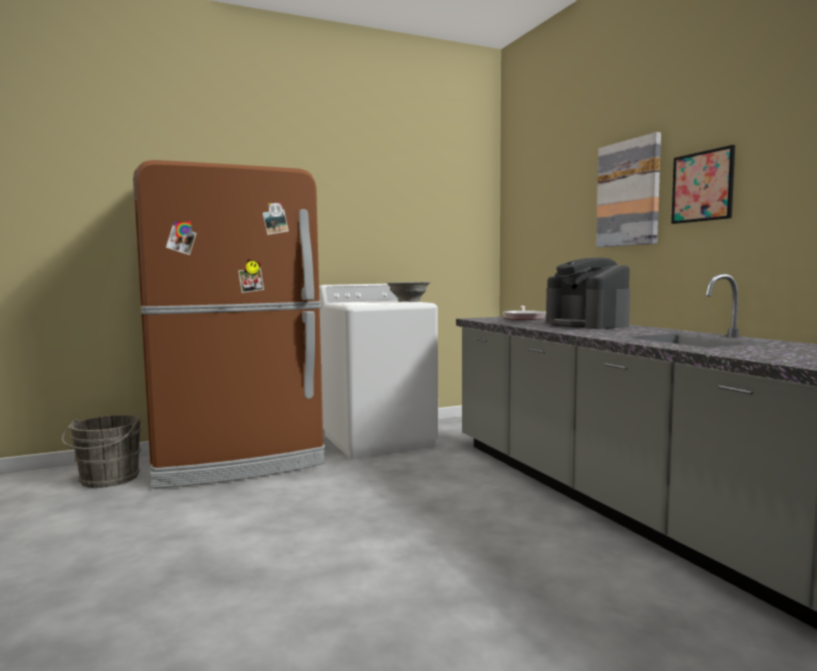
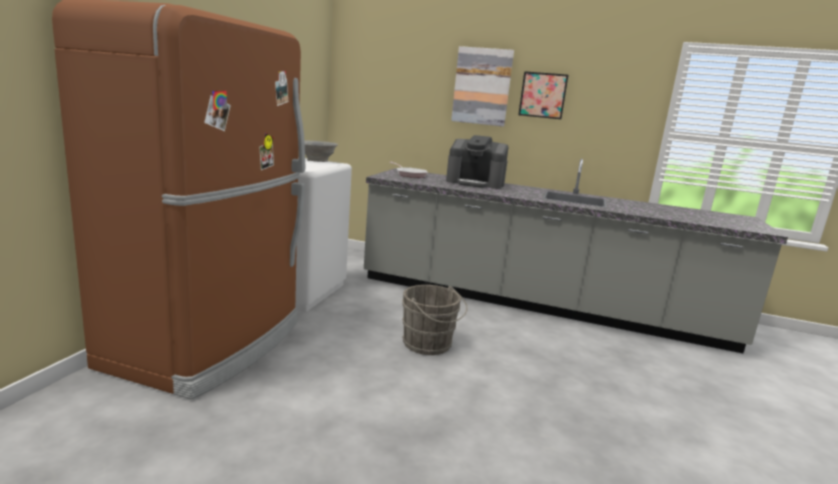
camera: 50 degrees left, 10 degrees up
grey bucket [62,415,142,488] -> grey bucket moved to [402,285,468,355]

